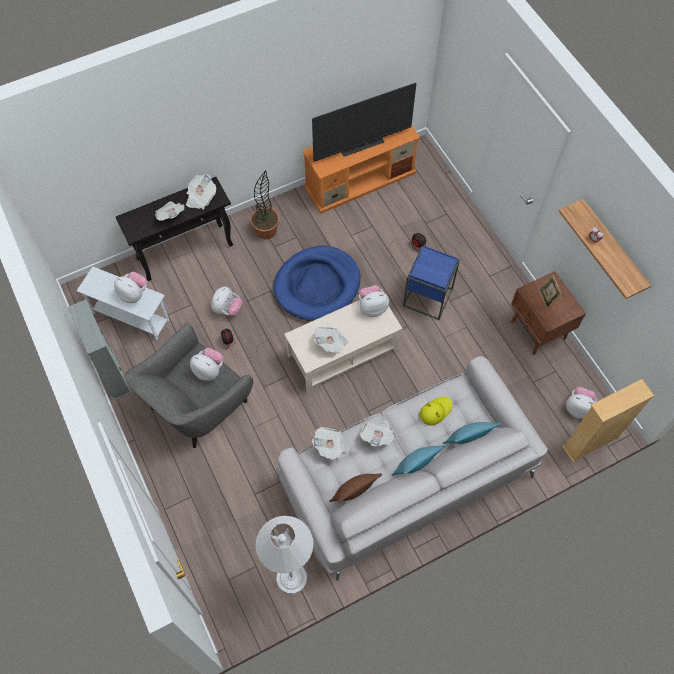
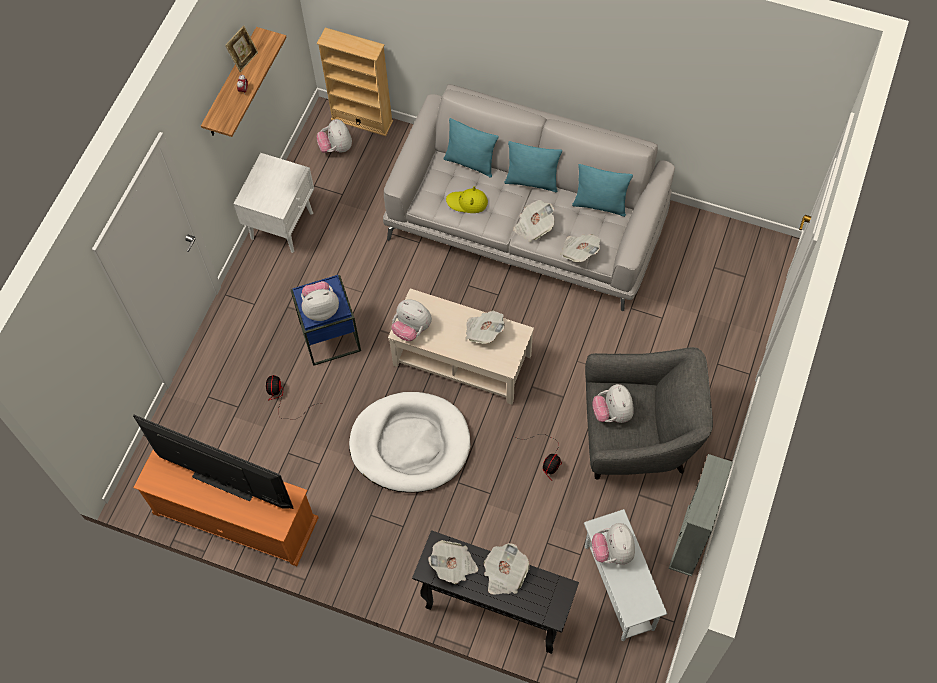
camera: 130 degrees left, 0 degrees up
plush toy [211,287,243,316] -> plush toy moved to [301,281,339,321]
potted plant [251,170,279,239] -> none
white floor lamp [256,516,313,594] -> none
blue dog bed [273,246,360,321] -> white dog bed [349,392,470,493]
brown pillow [329,473,382,502] -> turquoise pillow [572,164,633,217]
brown nightstand [511,271,586,355] -> white nightstand [234,153,314,253]
picture frame [539,274,562,309] -> picture frame moved to [225,26,258,72]

